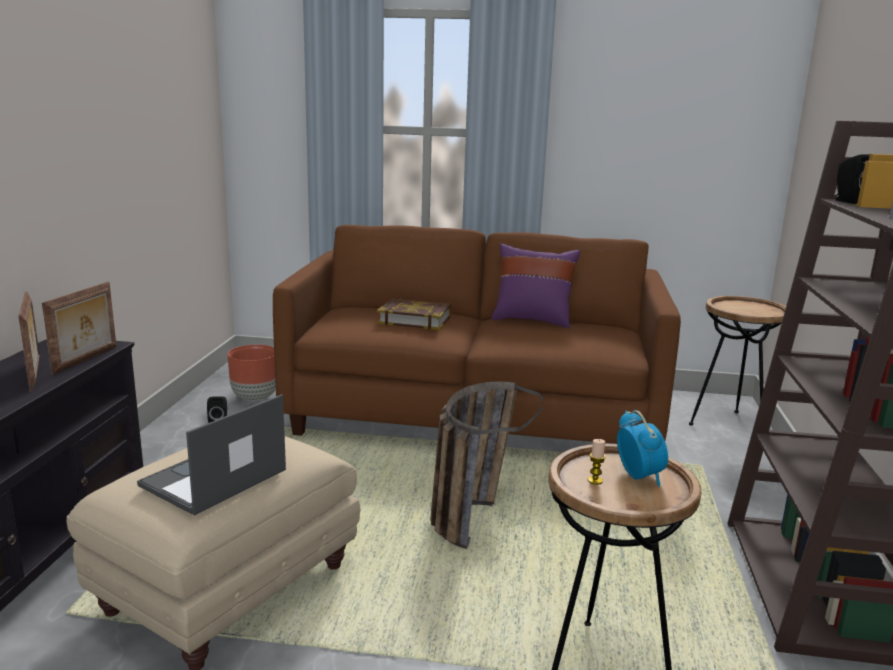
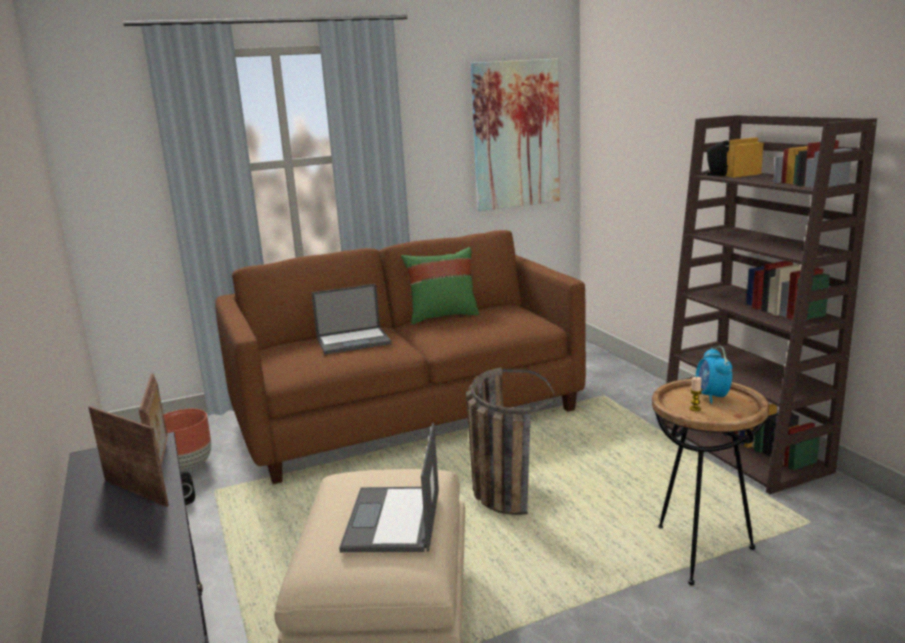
camera: 30 degrees left, 0 degrees up
book [377,298,452,330] -> laptop [311,284,392,355]
purple pillow [491,243,580,328] -> green pillow [401,247,480,324]
alarm clock [617,410,668,487] -> alarm clock turned 135 degrees counterclockwise [696,346,732,404]
brown side table [689,296,786,425] -> none
none -> picture [471,59,560,211]

